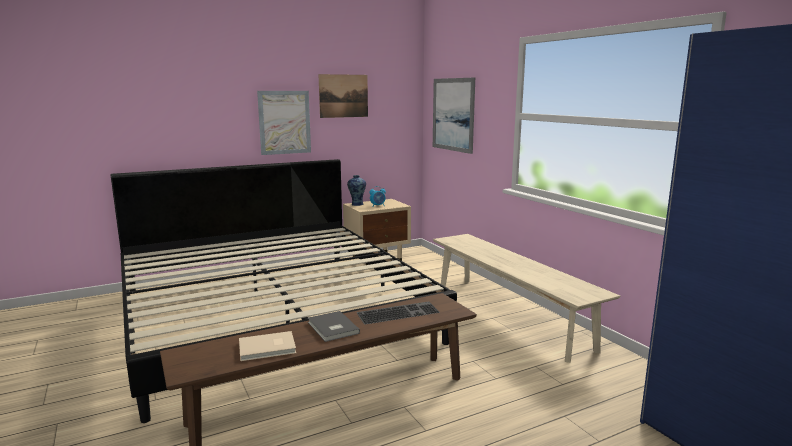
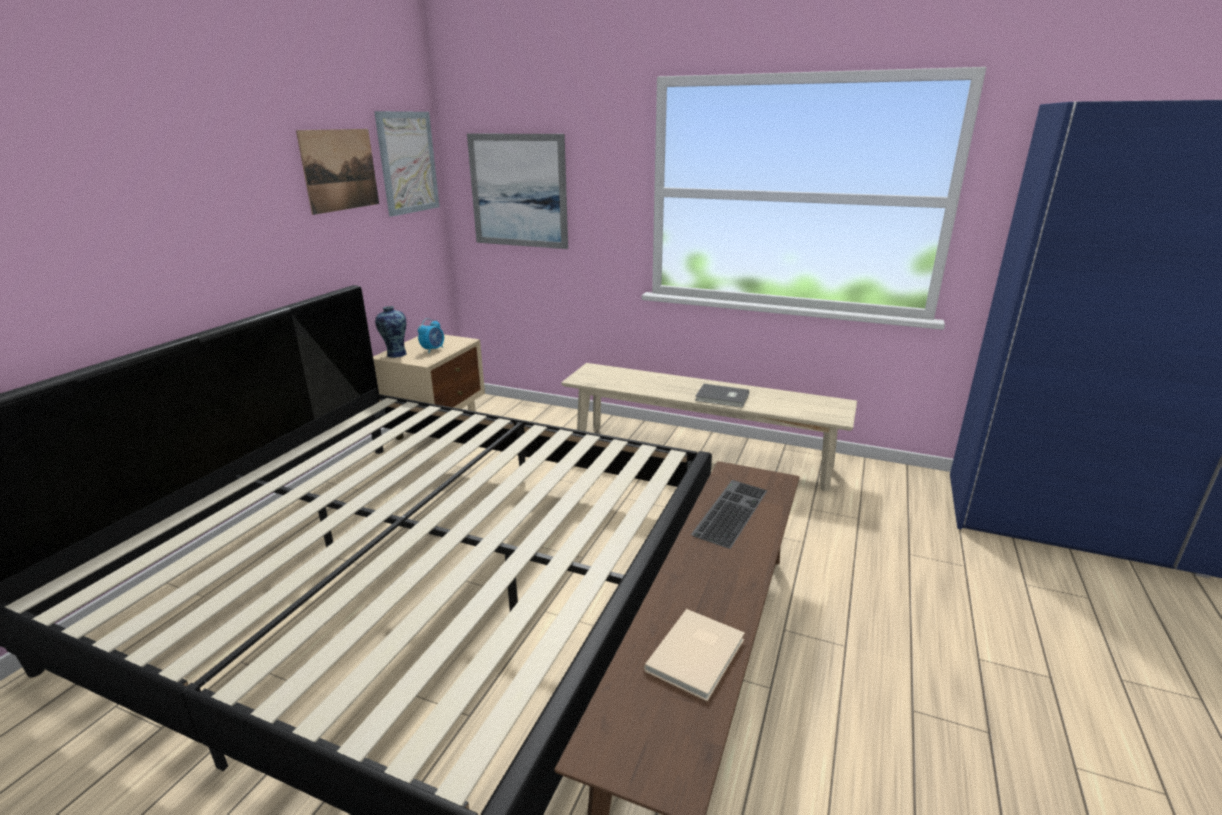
camera: 40 degrees left, 10 degrees up
picture [257,91,311,155] -> picture moved to [374,111,440,217]
grey book [308,311,360,342] -> grey book moved to [695,384,749,408]

